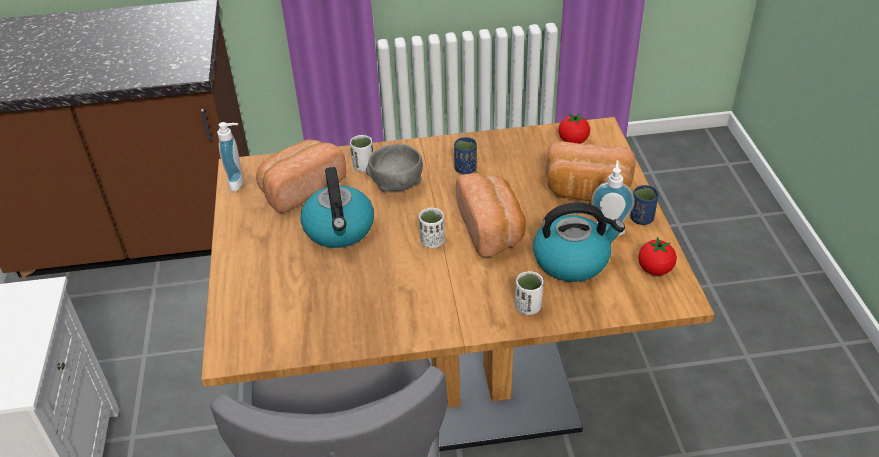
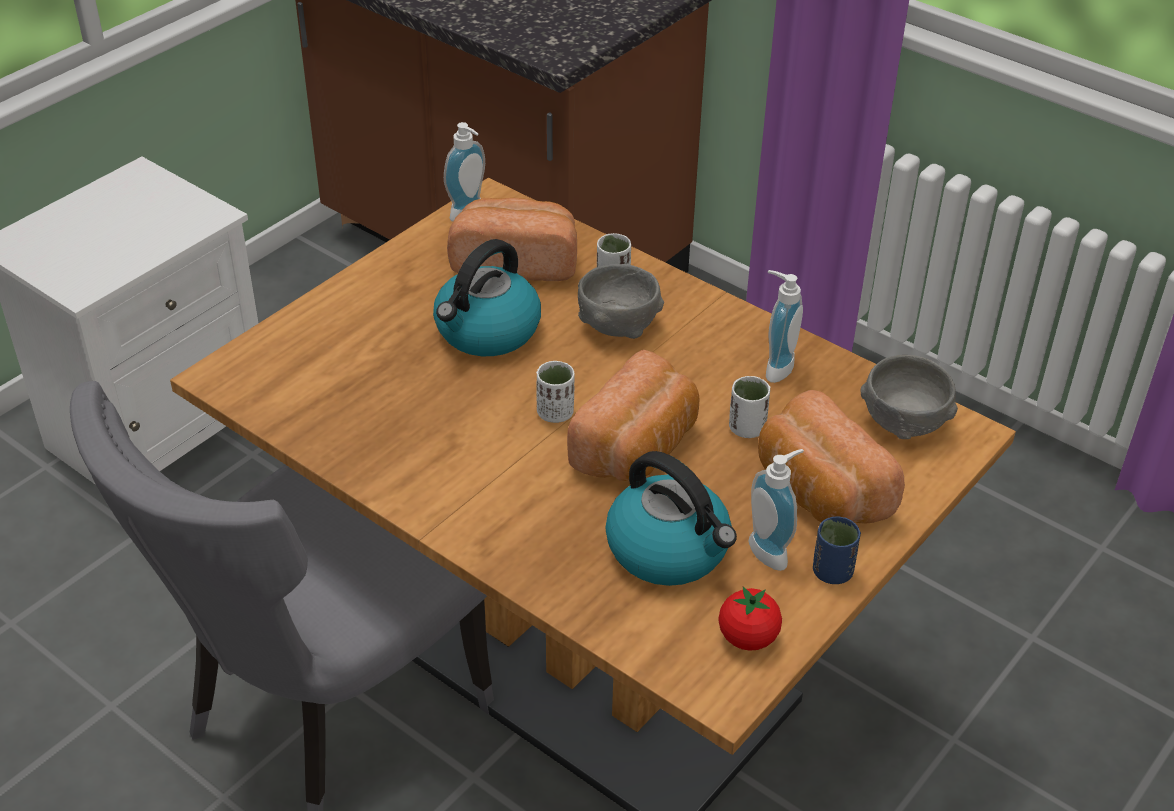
camera: 45 degrees right, 0 degrees up
blue cup [454,137,477,174] -> none
white cup [515,271,543,315] -> white cup moved to [729,376,770,438]
tomato [558,113,590,144] -> grey bowl [860,355,958,439]
none -> soap dispenser [766,270,803,383]

